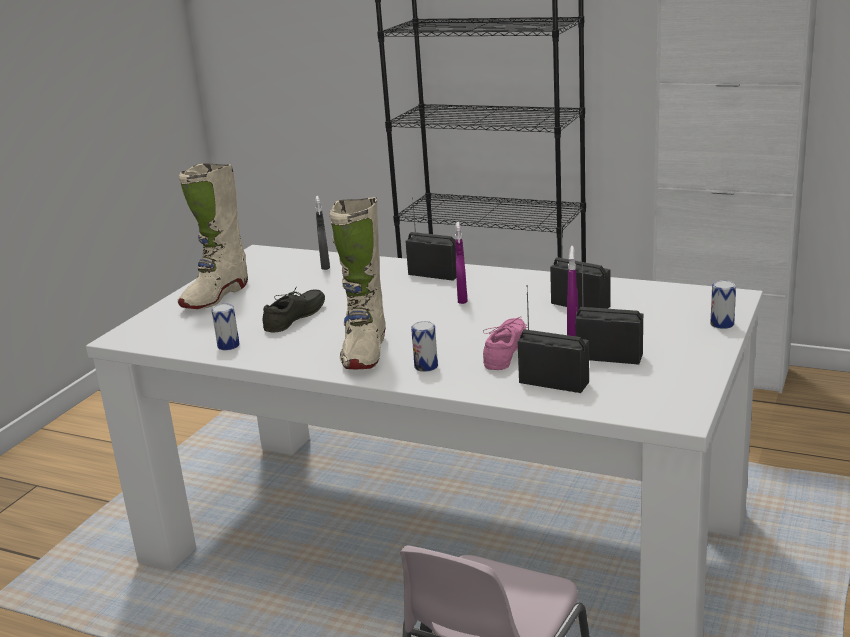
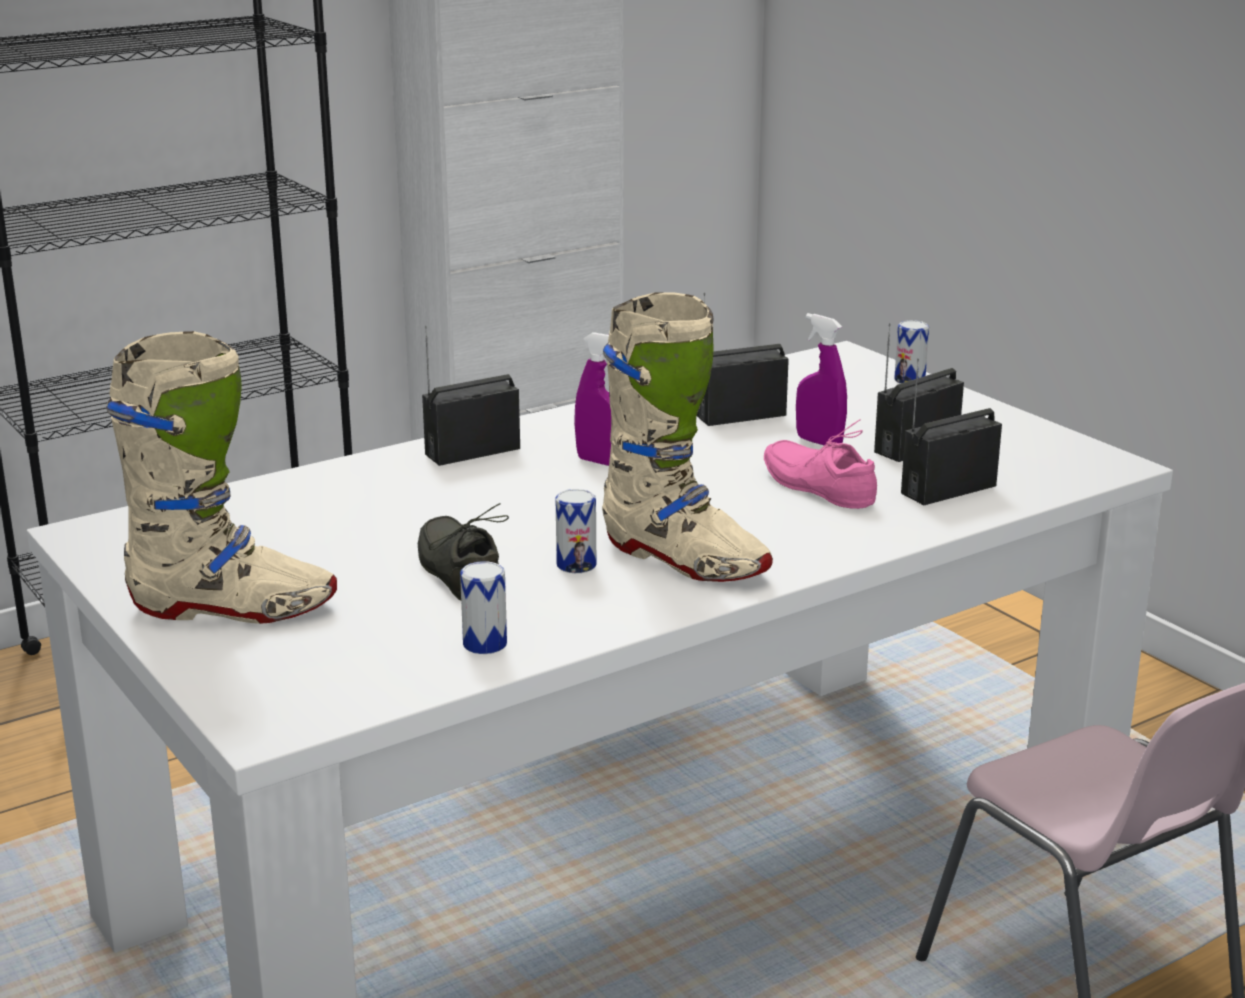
camera: 60 degrees left, 0 degrees up
beige boot [178,164,248,309] -> beige boot turned 60 degrees counterclockwise [106,331,337,624]
grey spray bottle [315,196,330,270] -> none
can [411,321,438,372] -> can moved to [555,489,596,573]

